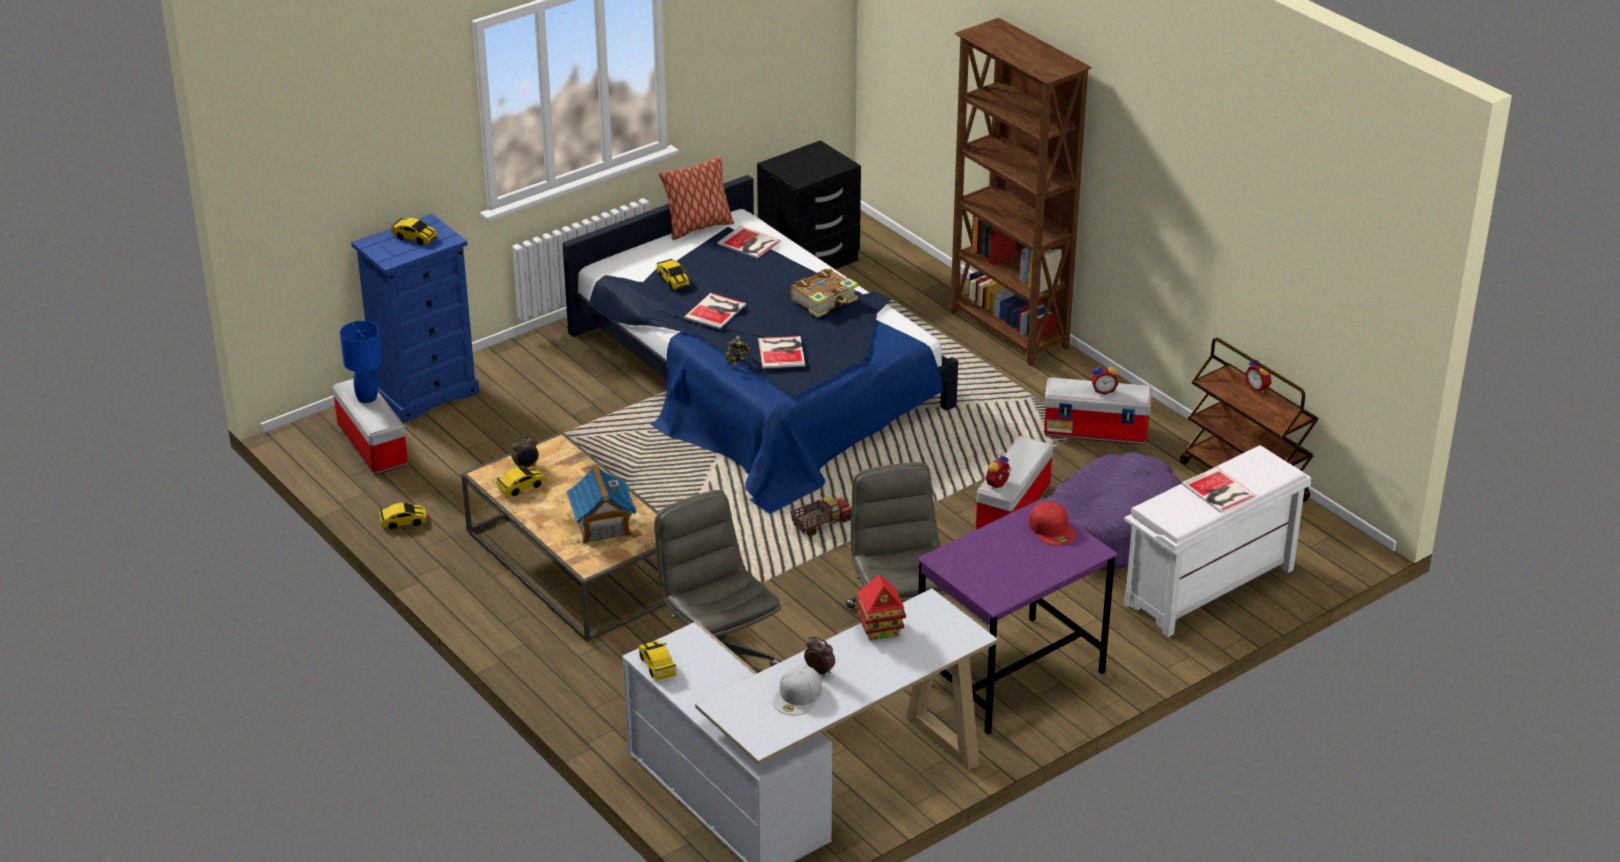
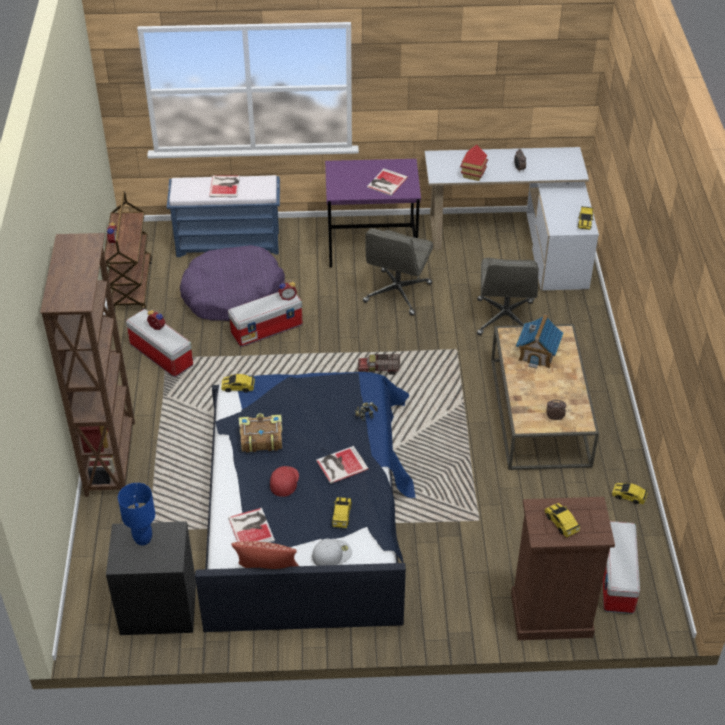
camera: 145 degrees left, 10 degrees up
blue table lamp [340,321,382,403] -> blue table lamp moved to [118,483,155,545]
blue dresser [351,214,479,423] -> brown dresser [511,497,615,640]
toy car [496,466,545,497] -> toy car moved to [221,374,255,393]
book [758,336,805,369] -> book moved to [367,169,408,196]
white cap [772,665,822,716] -> white cap moved to [312,538,352,566]
red cap [1029,501,1076,546] -> red cap moved to [270,466,299,497]
white bench [1124,445,1311,637] -> blue bench [167,175,280,257]

